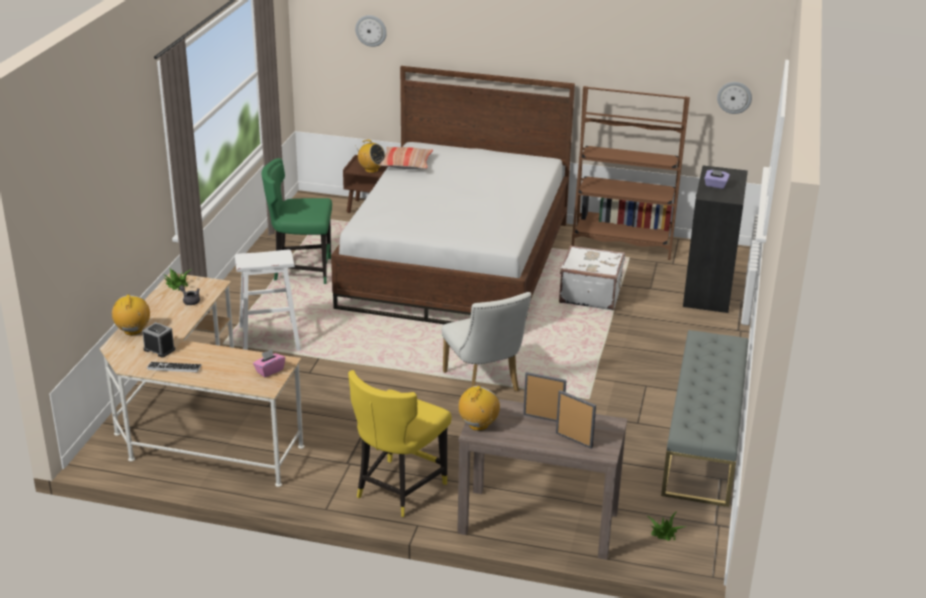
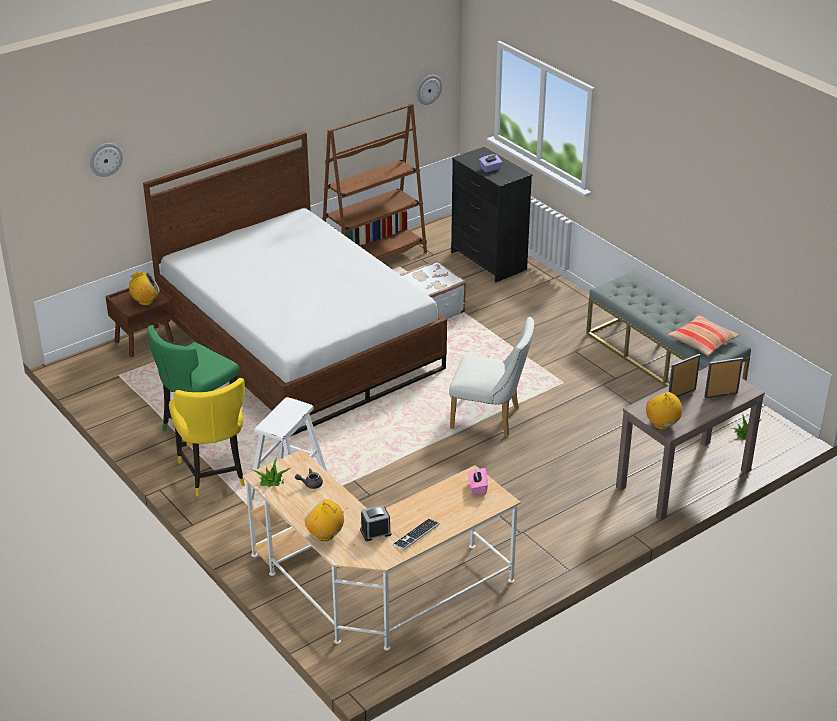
camera: 50 degrees left, 5 degrees up
yellow chair [348,370,452,517] -> yellow chair moved to [169,378,245,497]
pillow [379,147,433,169] -> pillow moved to [668,315,740,356]

